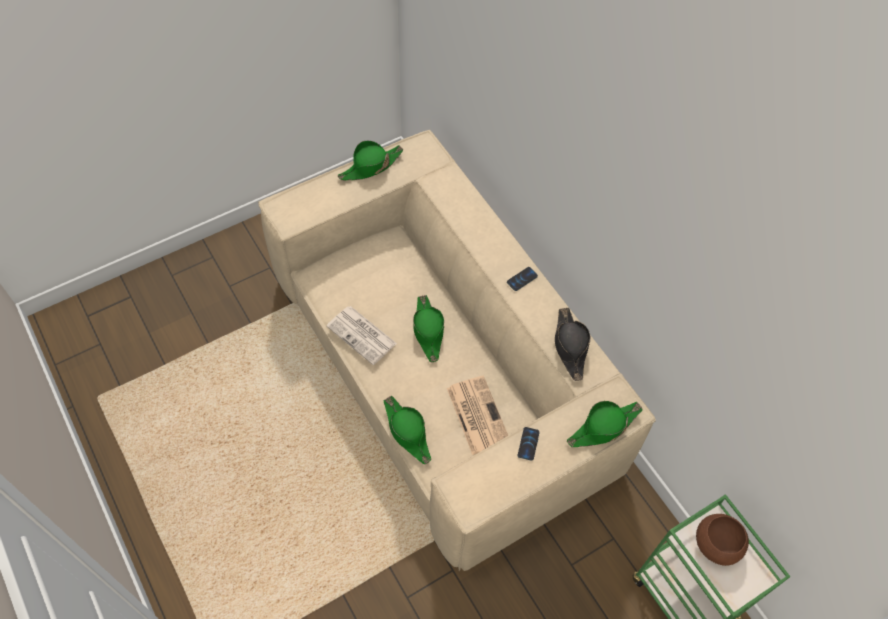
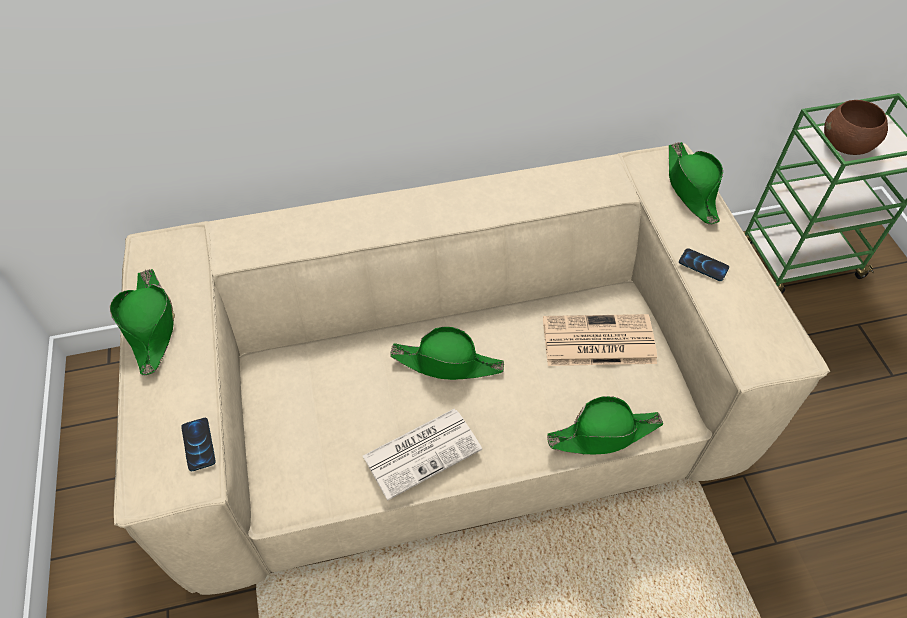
camera: 70 degrees left, 5 degrees down
phone [507,267,538,291] -> phone moved to [181,418,216,471]
black hat [555,308,591,381] -> none

